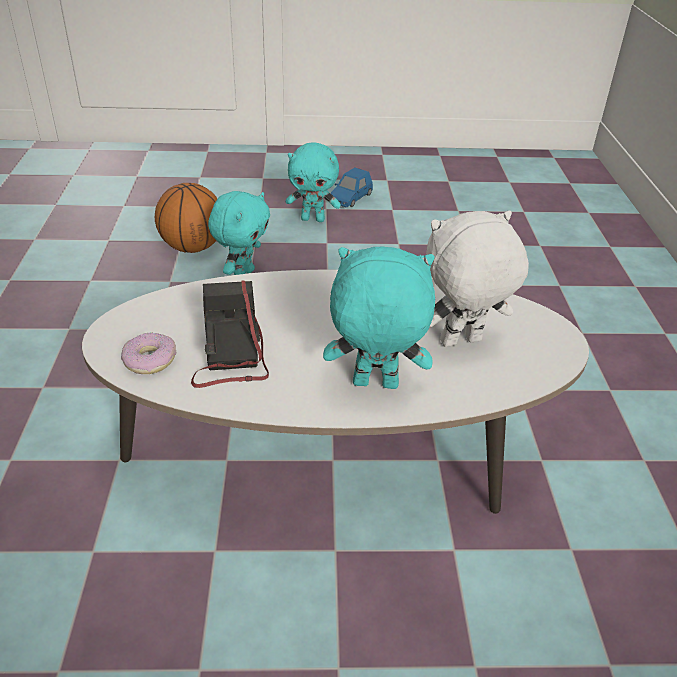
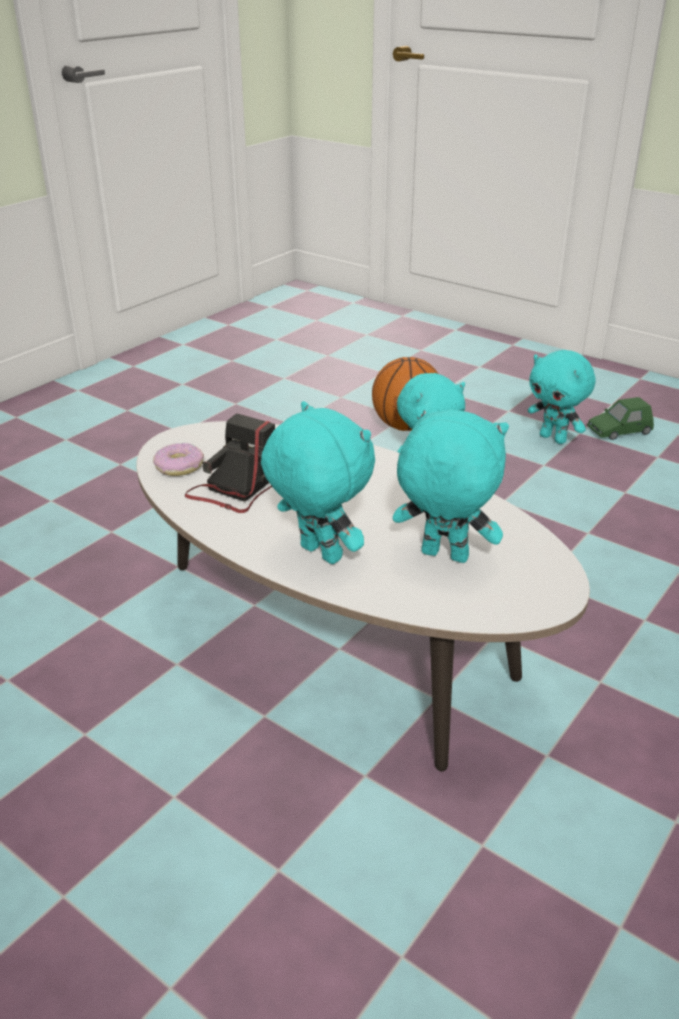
camera: 40 degrees right, 5 degrees down
blue toy car [330,168,373,207] -> green toy car [587,397,654,440]
white plush toy [426,211,529,347] -> turquoise plush toy [393,407,509,563]

